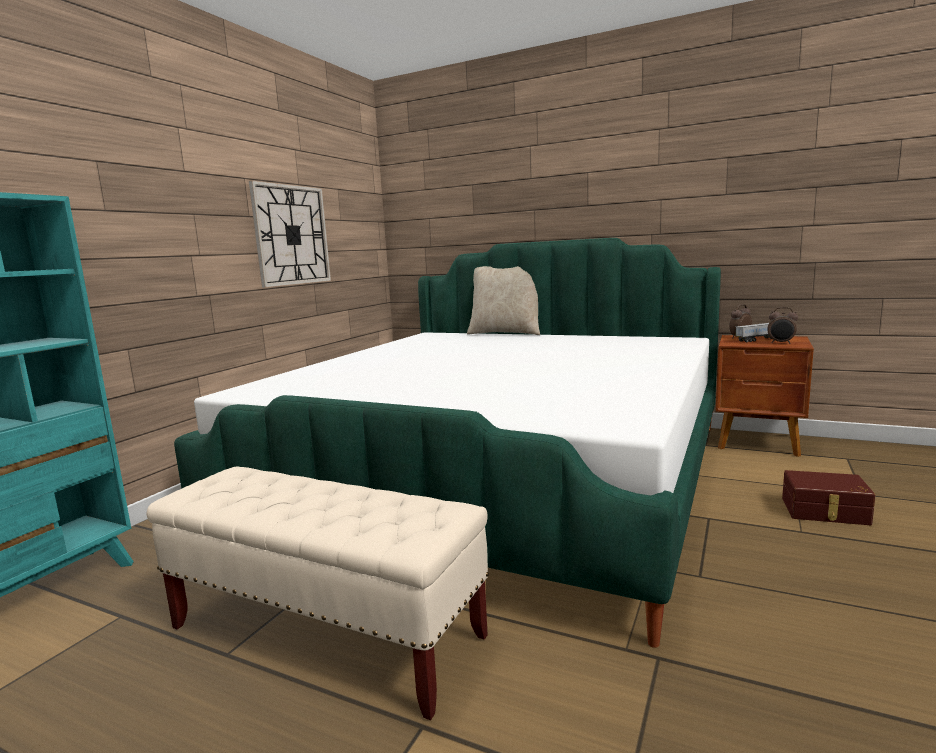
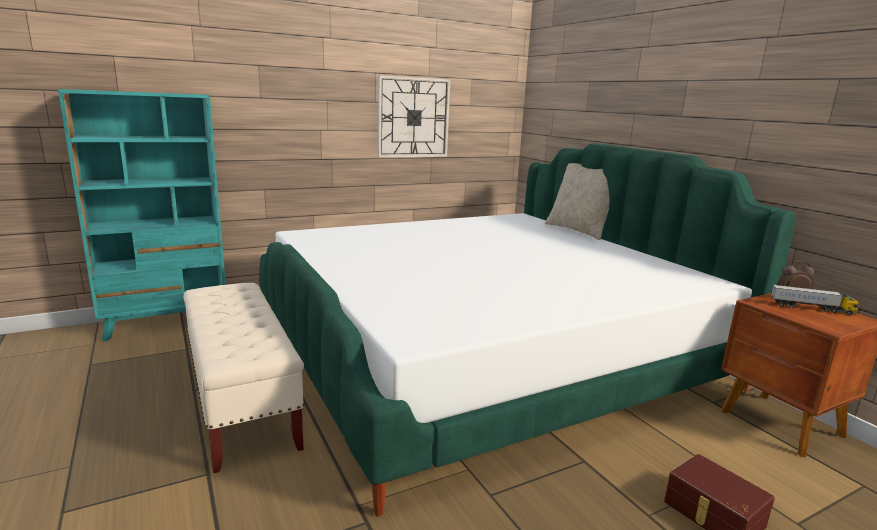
camera: 35 degrees right, 5 degrees up
alarm clock [767,307,798,344] -> none

